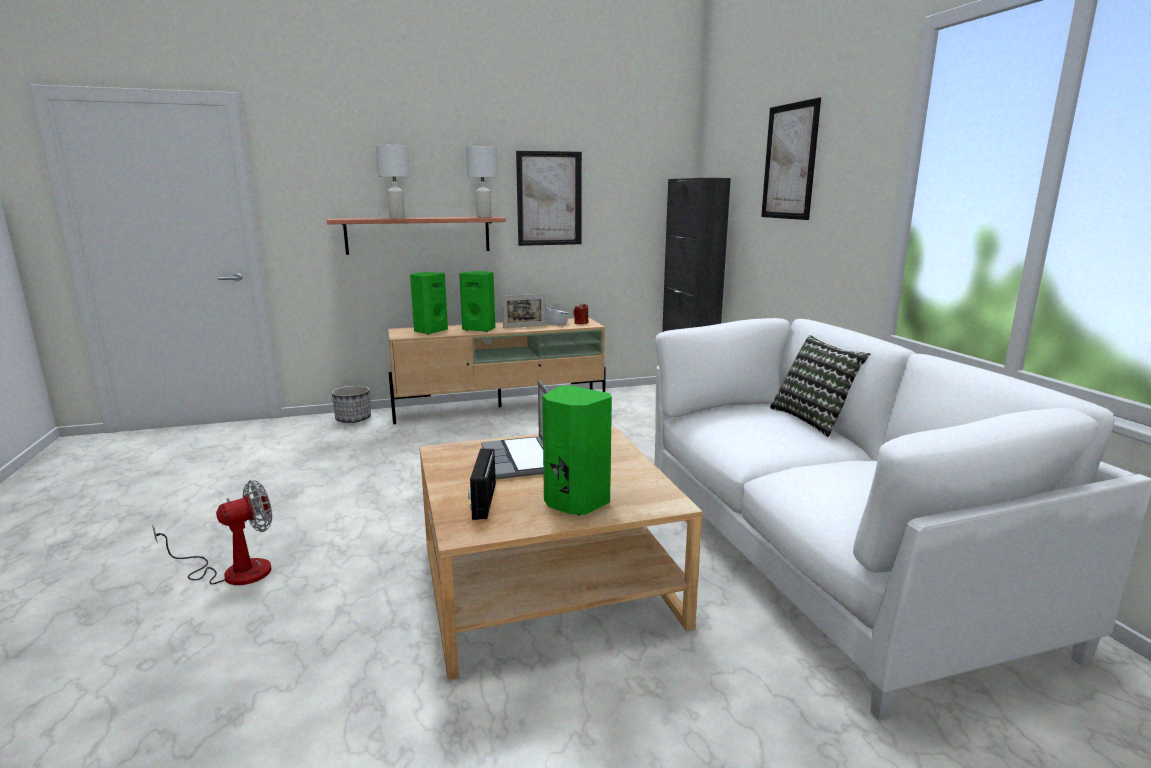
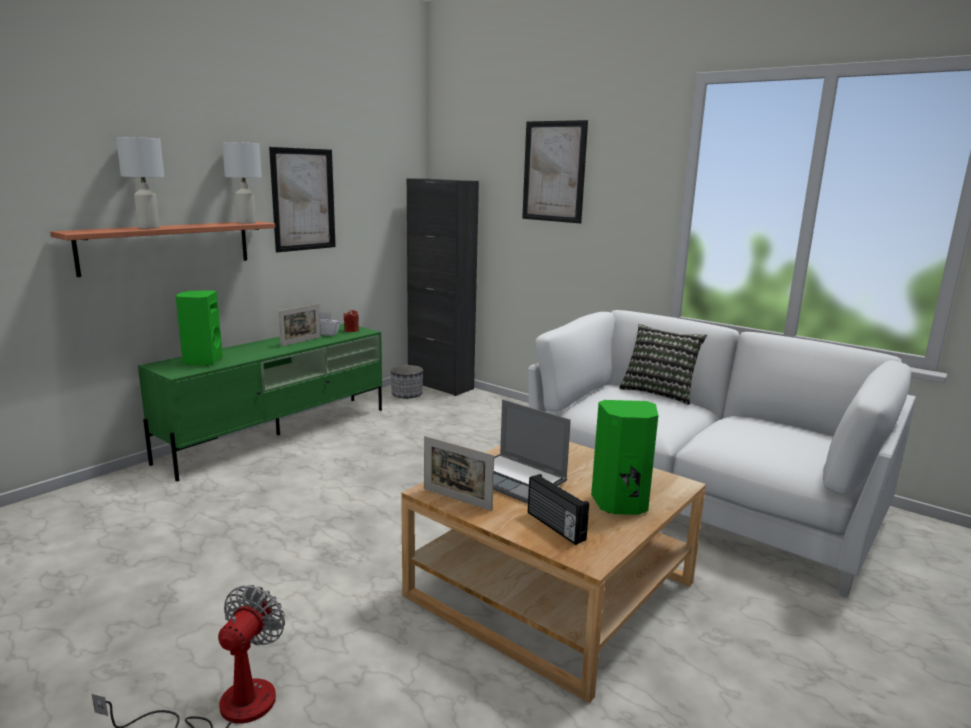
camera: 35 degrees left, 0 degrees up
planter [332,386,371,423] -> planter moved to [391,365,423,399]
beige tv stand [388,317,606,424] -> green tv stand [138,324,382,481]
green speaker [459,271,495,332] -> none
none -> picture frame [424,436,494,511]

